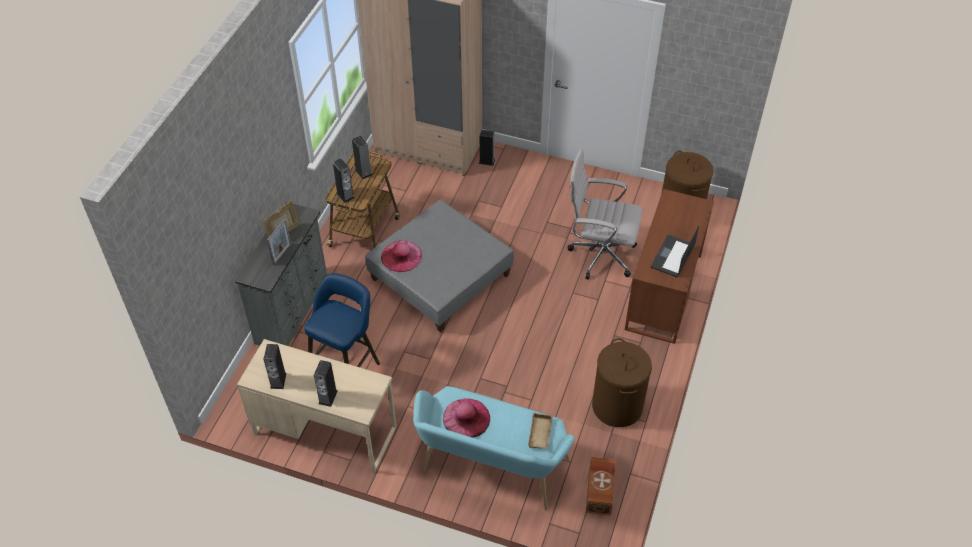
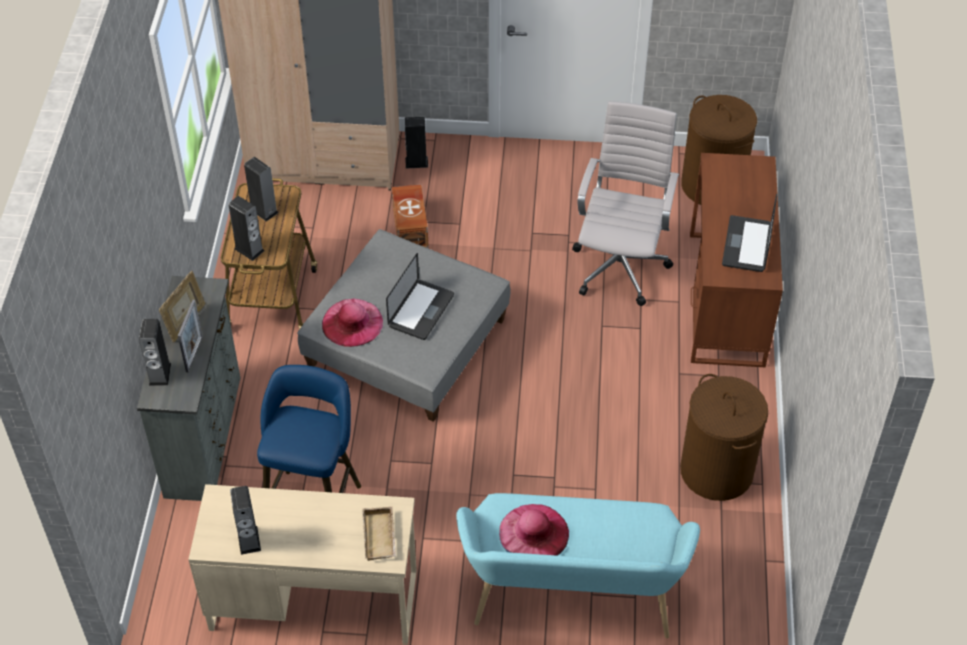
camera: 15 degrees left, 0 degrees up
speaker [314,360,338,407] -> speaker moved to [139,319,171,386]
beige tray [528,412,553,449] -> beige tray moved to [362,507,396,561]
white office chair [568,148,642,280] -> white office chair turned 105 degrees clockwise [572,101,679,306]
brown storage box [586,457,616,516] -> brown storage box moved to [392,184,429,248]
none -> laptop [386,253,454,340]

